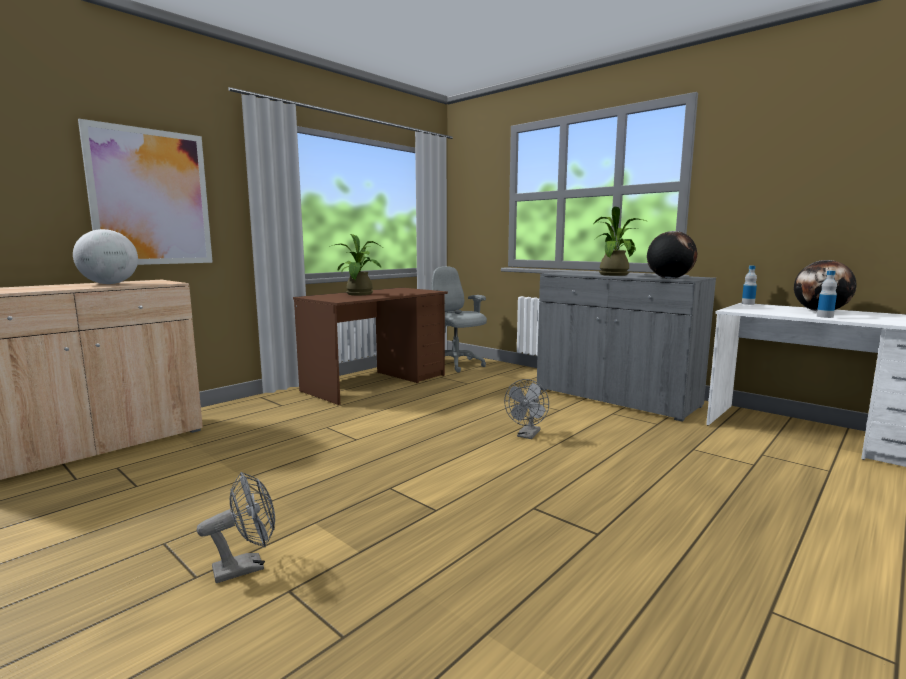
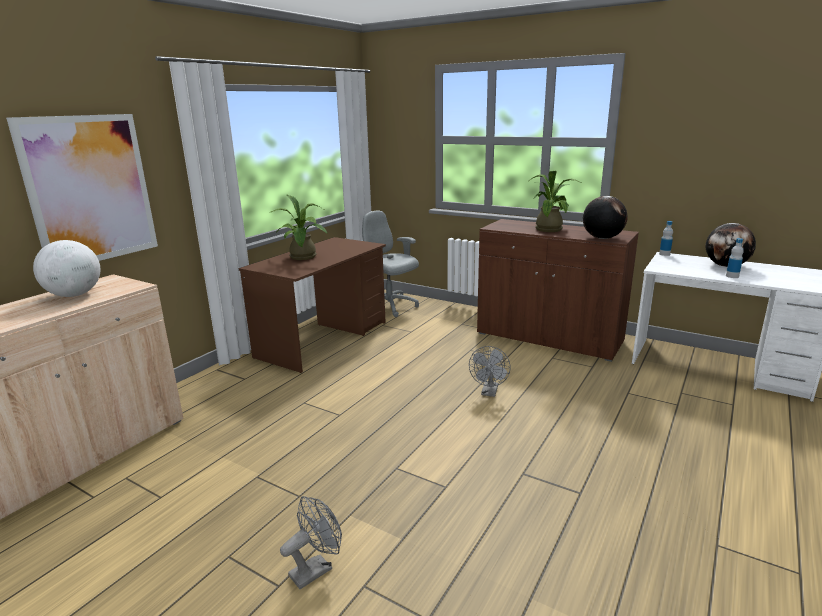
camera: 10 degrees left, 10 degrees up
grey cabinet [537,271,716,422] -> brown cabinet [477,219,639,362]

